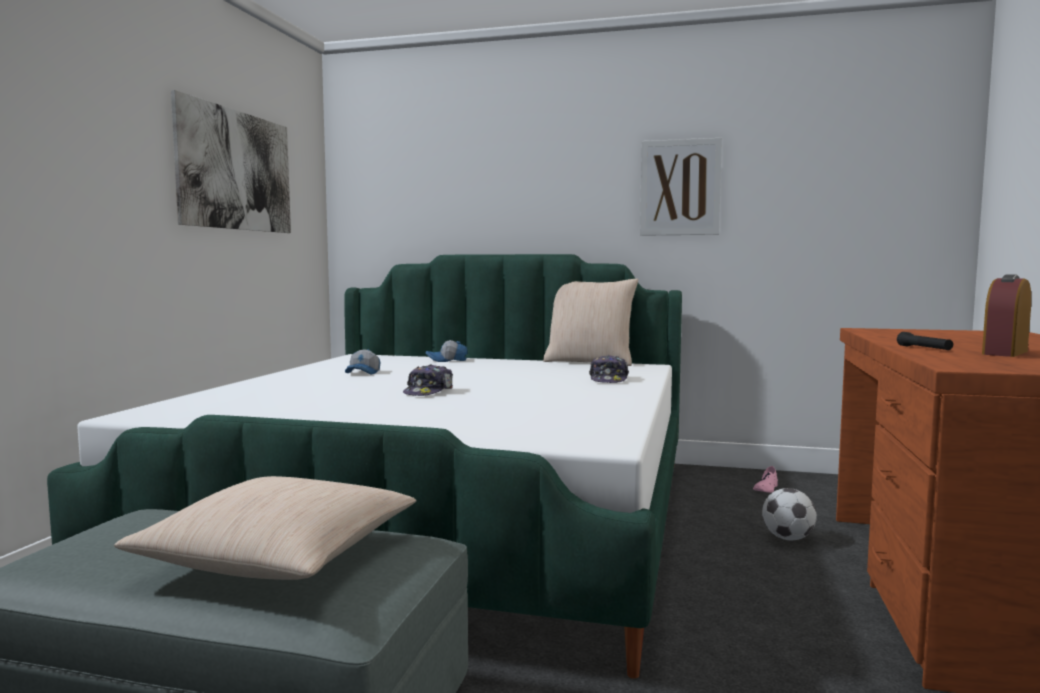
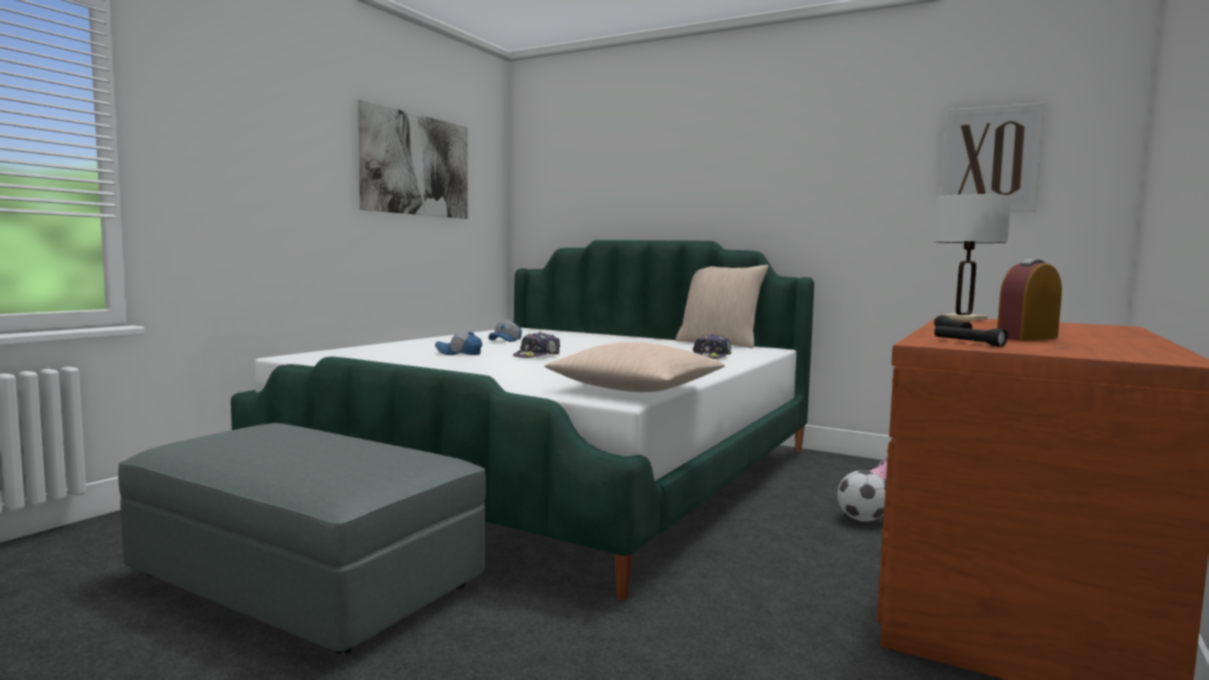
camera: 15 degrees right, 0 degrees up
beige pillow [114,476,417,580] -> beige pillow moved to [545,342,725,392]
cap [425,340,468,362] -> cap moved to [435,330,482,355]
picture [640,138,722,236] -> picture moved to [941,103,1045,212]
none -> white table lamp [933,194,1012,321]
none -> black flashlight [934,325,1008,347]

